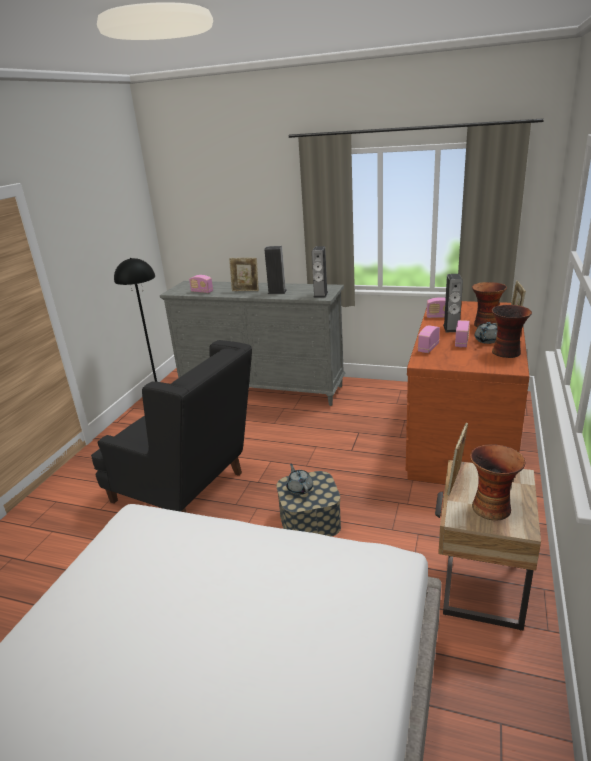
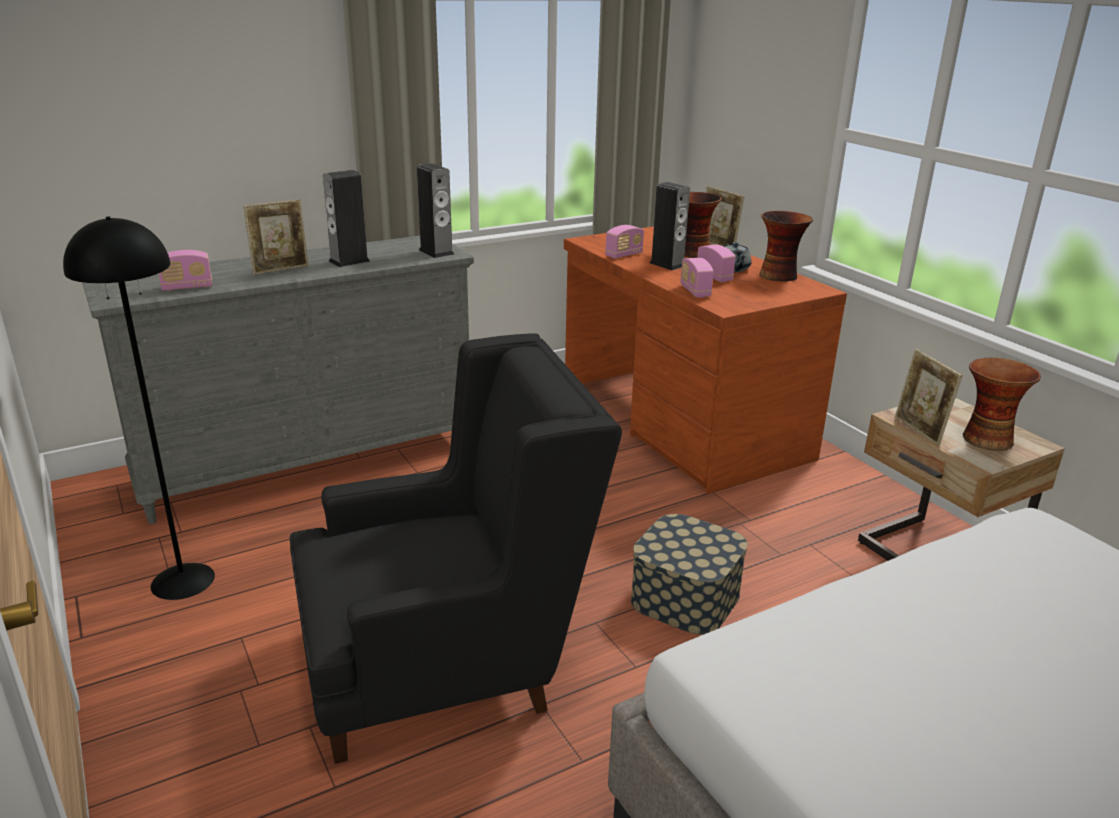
camera: 50 degrees left, 0 degrees up
grey teapot [286,464,313,495] -> none

